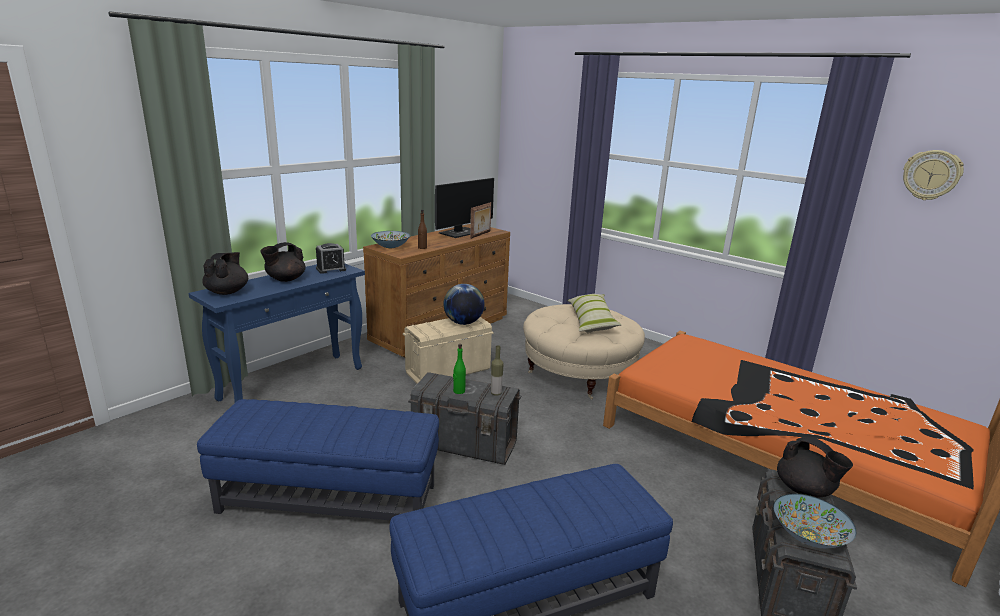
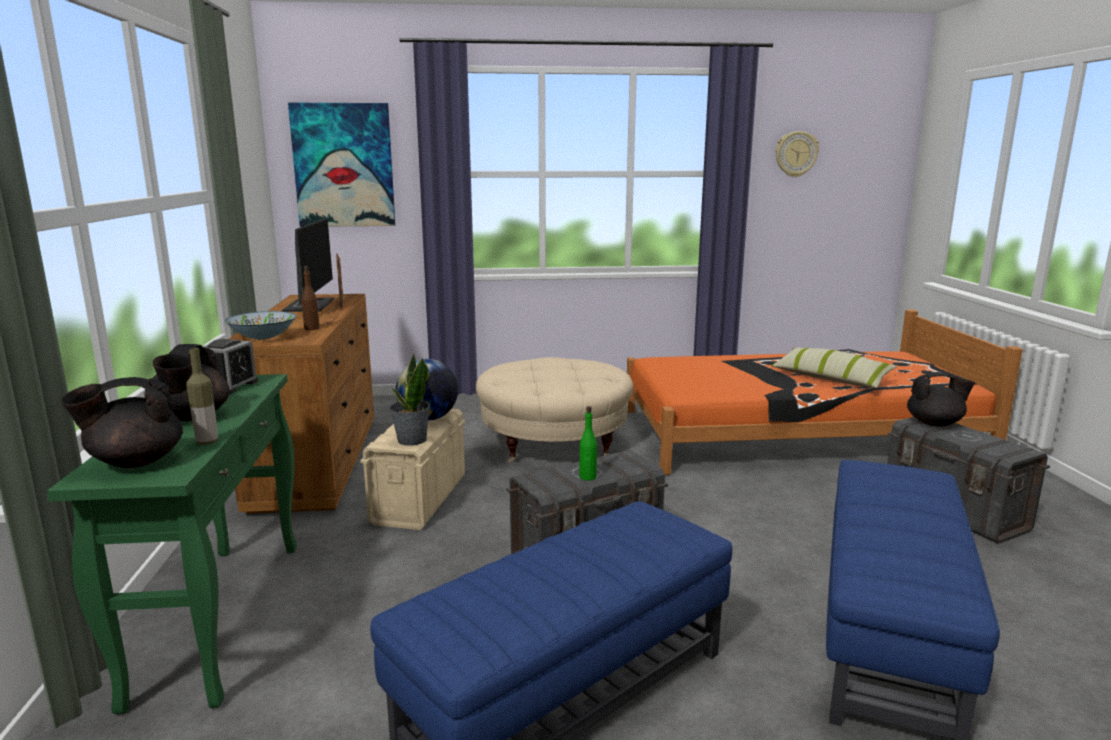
camera: 45 degrees left, 5 degrees down
blue console table [188,263,365,402] -> green console table [47,374,297,714]
black teapot [202,252,248,295] -> black teapot turned 75 degrees counterclockwise [61,377,183,468]
bottle [491,345,504,396] -> bottle moved to [186,348,218,445]
pillow [568,294,621,332] -> pillow moved to [772,348,897,388]
bowl [773,494,856,548] -> none
none -> picture [288,102,395,227]
none -> potted plant [389,354,430,446]

